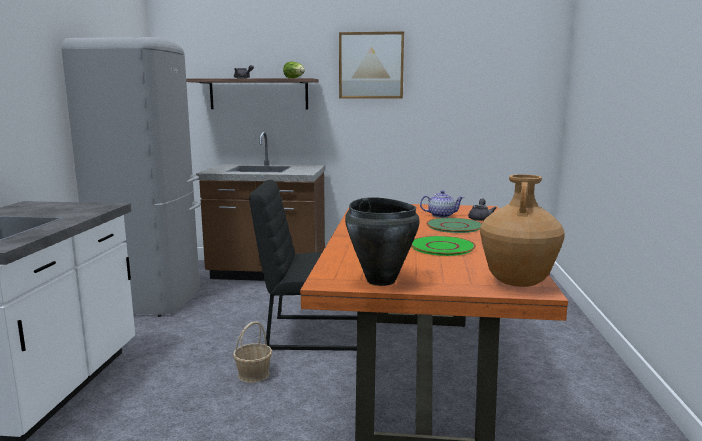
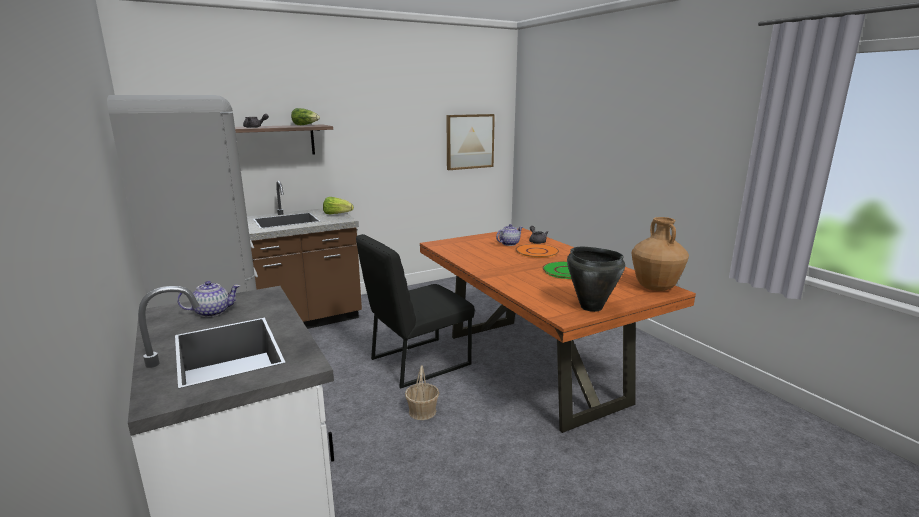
camera: 35 degrees left, 5 degrees up
picture [339,32,404,99] -> picture moved to [446,114,495,170]
green plate [426,218,482,233] -> orange plate [515,244,559,258]
none -> teapot [177,281,240,317]
none -> lettuce [323,197,354,214]

